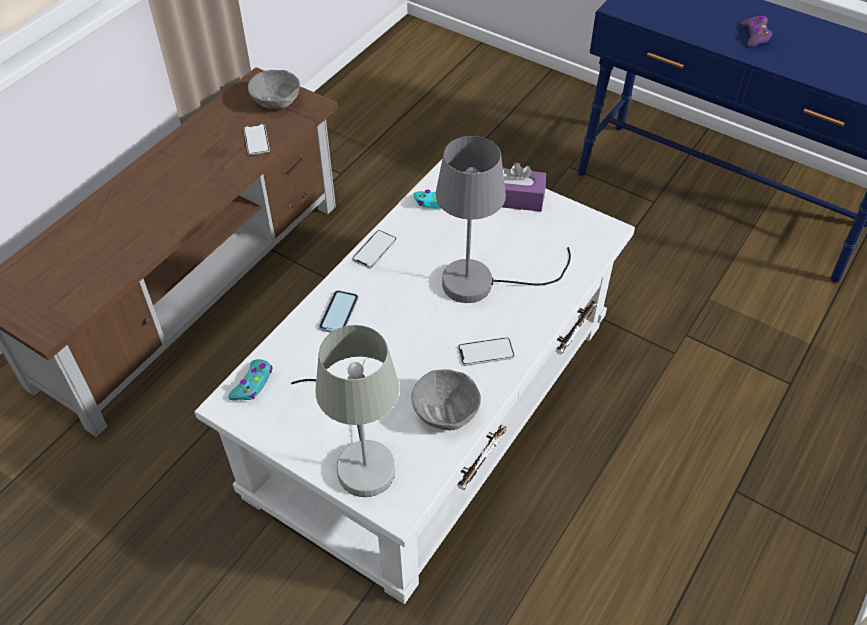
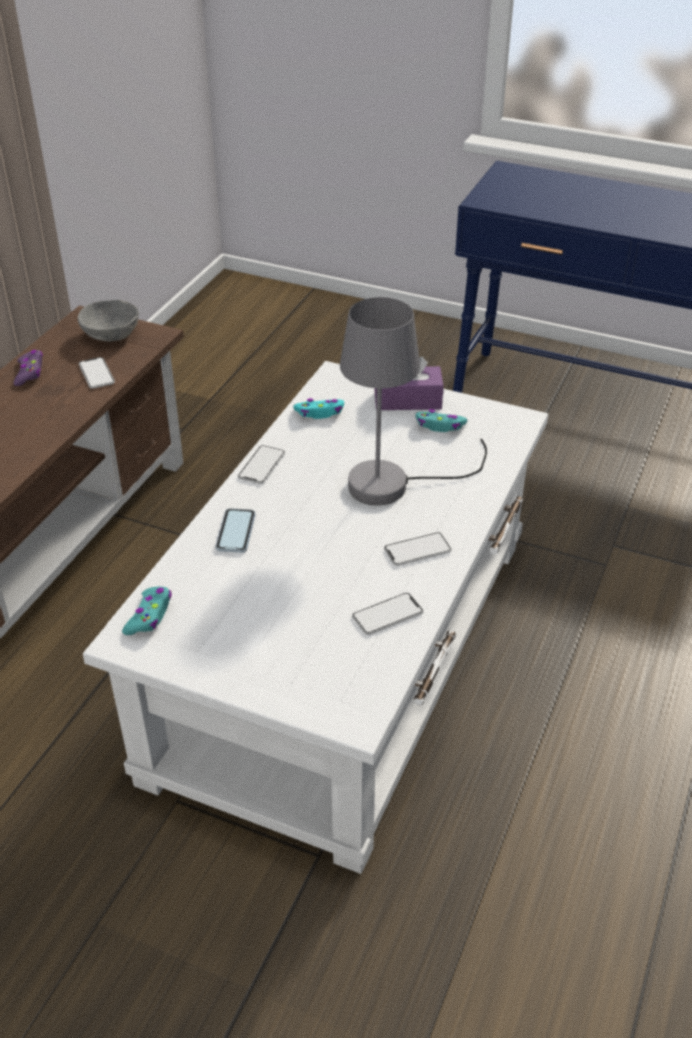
camera: 10 degrees left, 10 degrees down
grey table lamp [291,325,399,497] -> none
grey bowl [411,369,481,431] -> phone [352,593,424,635]
purple game controller [741,15,772,47] -> purple game controller moved to [14,350,43,386]
none -> turquoise game controller [416,409,467,432]

